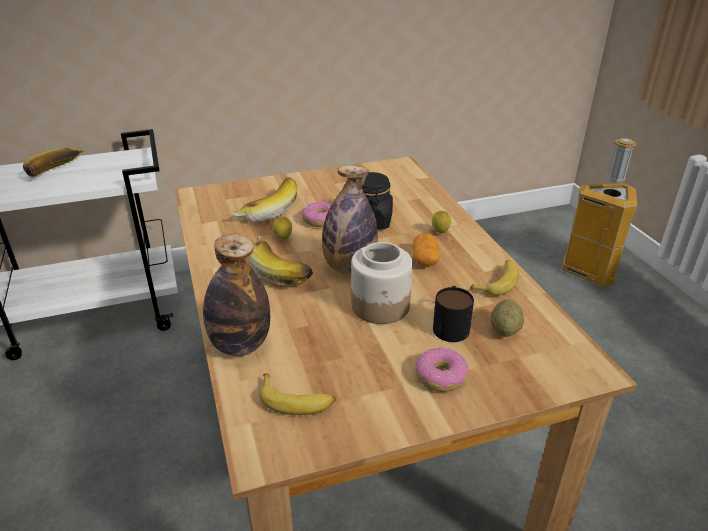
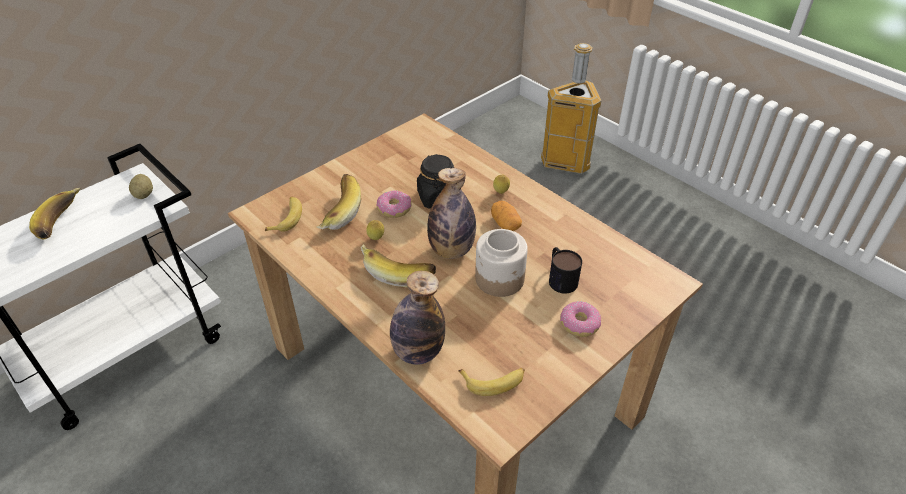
camera: 25 degrees left, 10 degrees up
banana [470,260,519,296] -> banana moved to [265,196,302,232]
potato [490,299,524,337] -> potato moved to [129,174,153,199]

